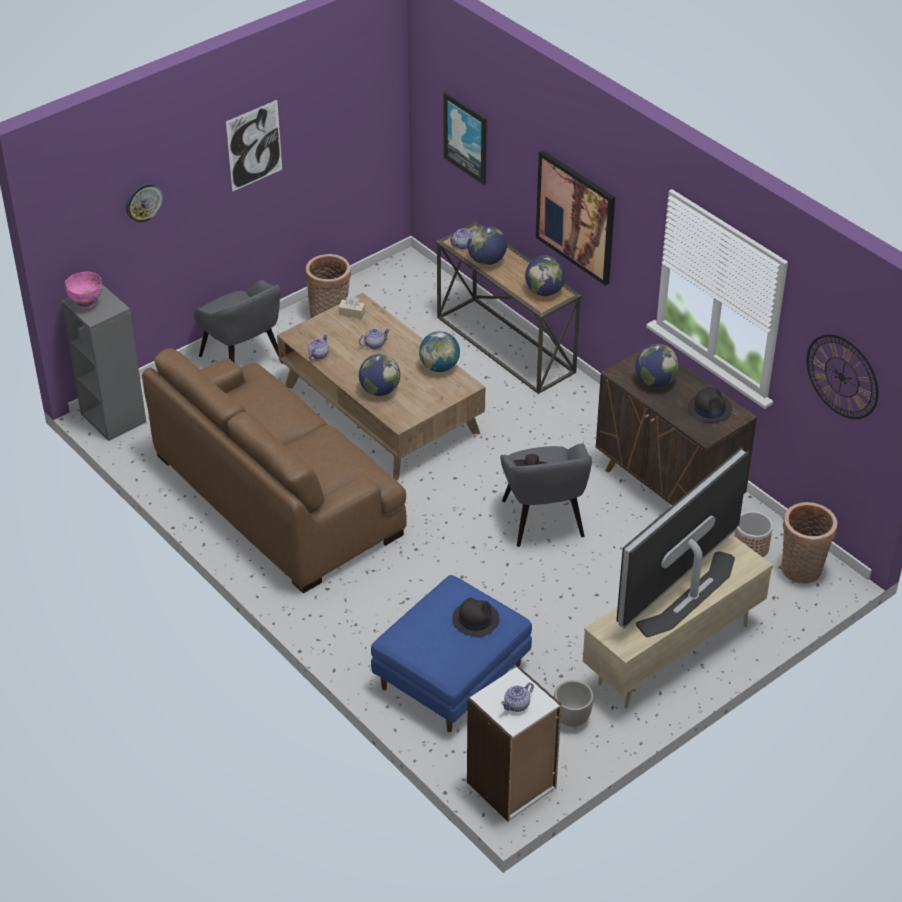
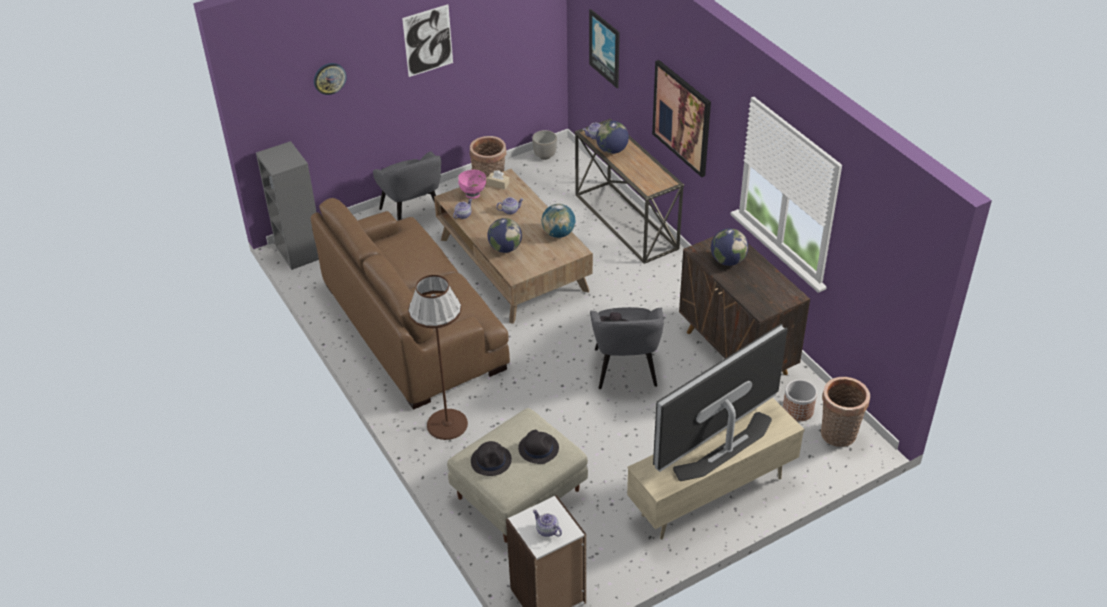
camera: 10 degrees right, 0 degrees up
pink bowl [65,272,102,309] -> pink bowl moved to [458,169,486,199]
blue ottoman [371,575,532,732] -> beige ottoman [447,408,588,543]
teapot [501,682,534,712] -> teapot turned 75 degrees clockwise [533,510,562,537]
globe [525,255,566,296] -> none
planter [554,680,594,727] -> planter moved to [532,130,557,160]
black hat [688,387,732,423] -> black hat moved to [471,441,512,476]
wall clock [807,334,879,419] -> none
none -> brown floor lamp [408,275,468,440]

